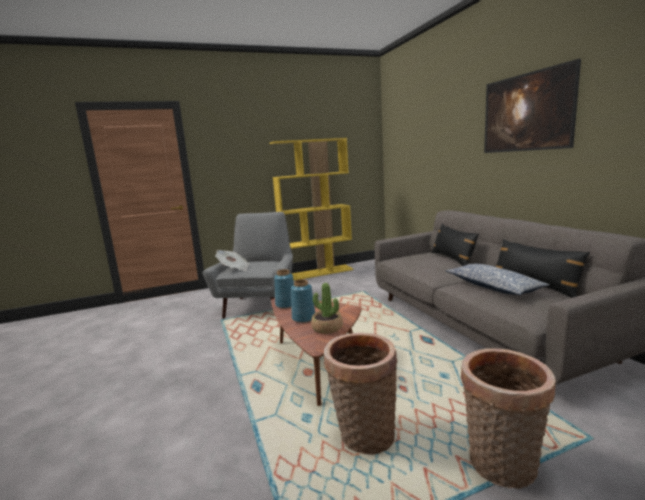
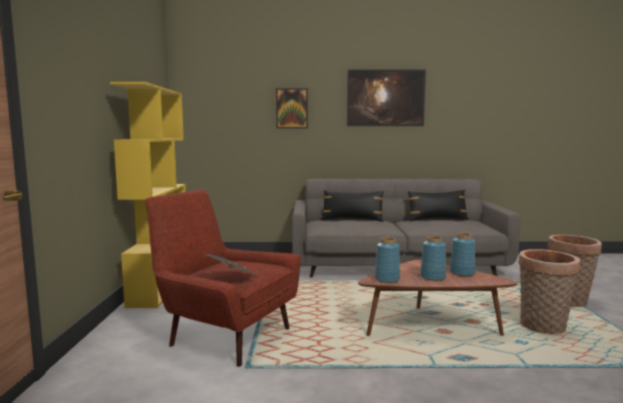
camera: 70 degrees left, 5 degrees down
grey armchair [203,212,293,319] -> red armchair [146,189,301,367]
potted plant [311,283,343,334] -> blue vase [450,233,475,276]
pillow [446,264,549,295] -> none
none -> picture [276,88,308,128]

